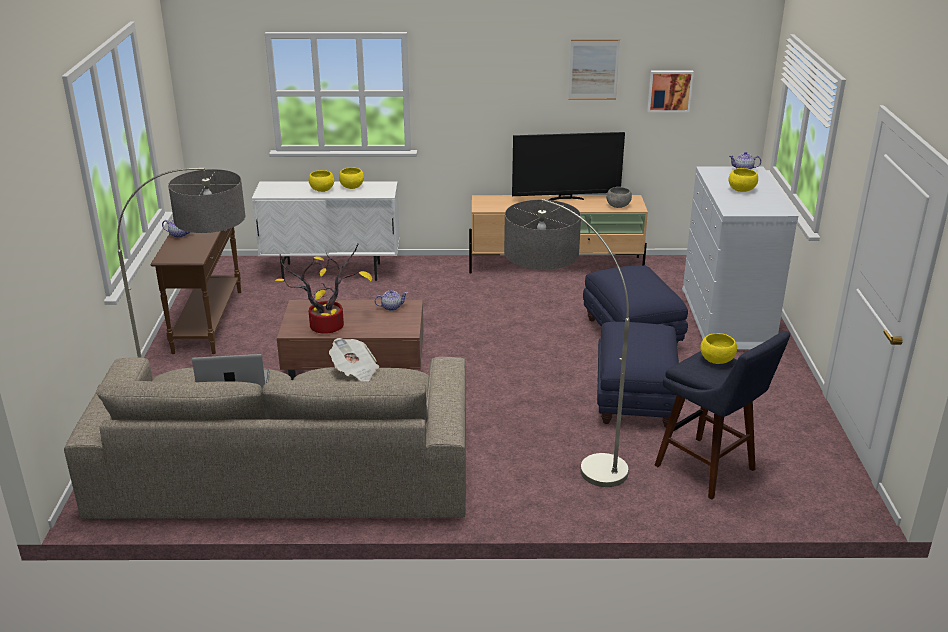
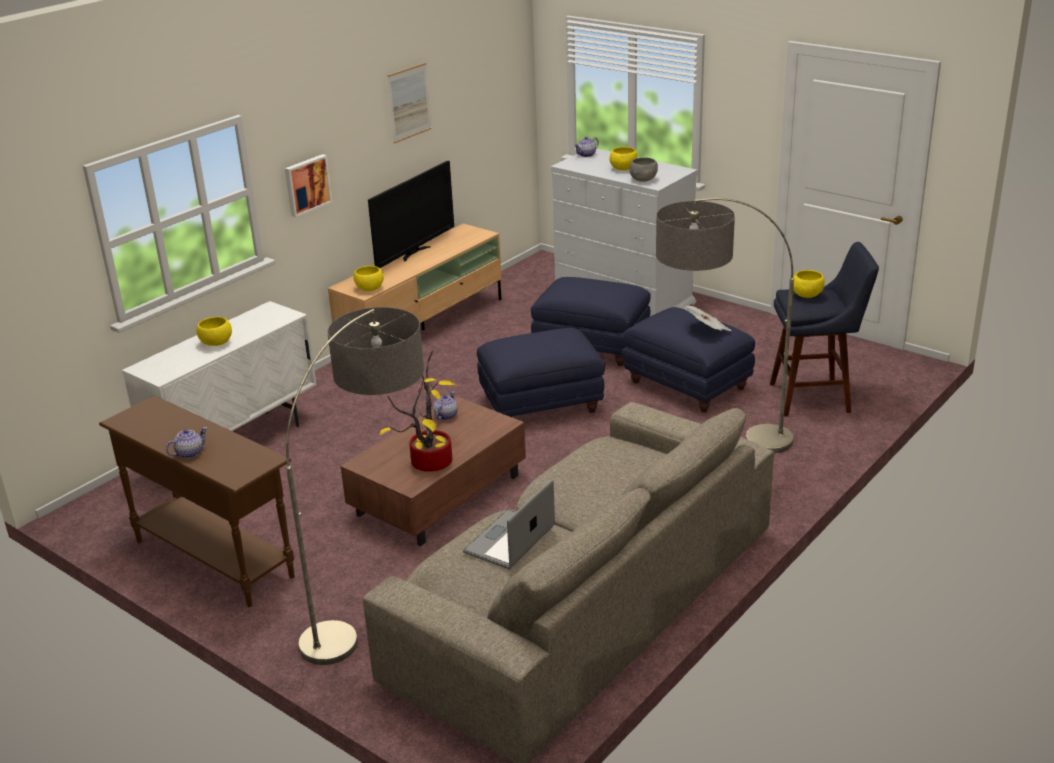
camera: 50 degrees left, 0 degrees up
newspaper [329,338,379,381] -> newspaper moved to [684,306,732,331]
yellow bowl [339,167,364,189] -> yellow bowl moved to [354,266,384,291]
grey bowl [606,187,632,208] -> grey bowl moved to [629,157,658,182]
picture [647,70,694,112] -> picture moved to [285,154,332,217]
none -> blue ottoman [477,328,605,417]

